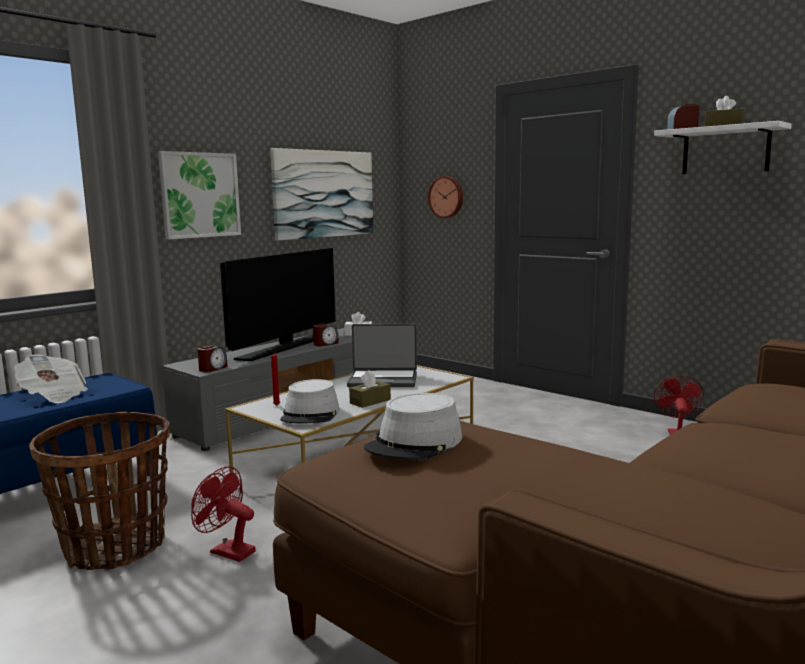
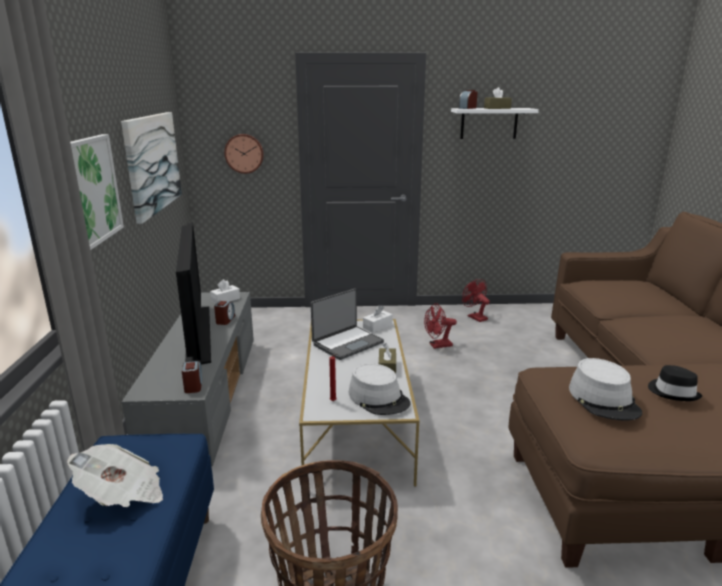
camera: 45 degrees left, 10 degrees up
red fan [191,467,256,562] -> red fan moved to [424,303,457,349]
none -> white tissue box [363,305,393,333]
none -> black hat [648,365,702,401]

